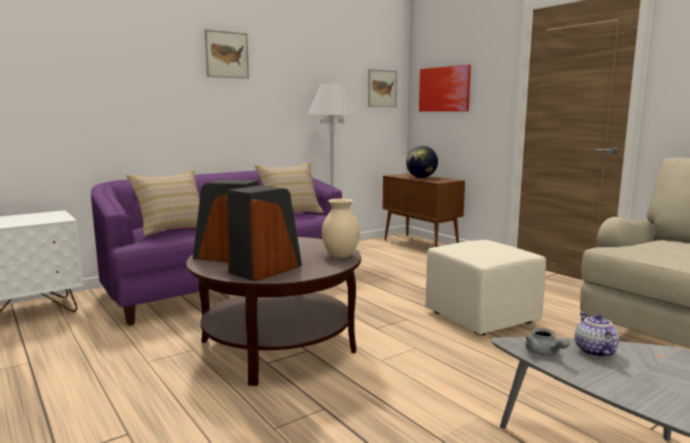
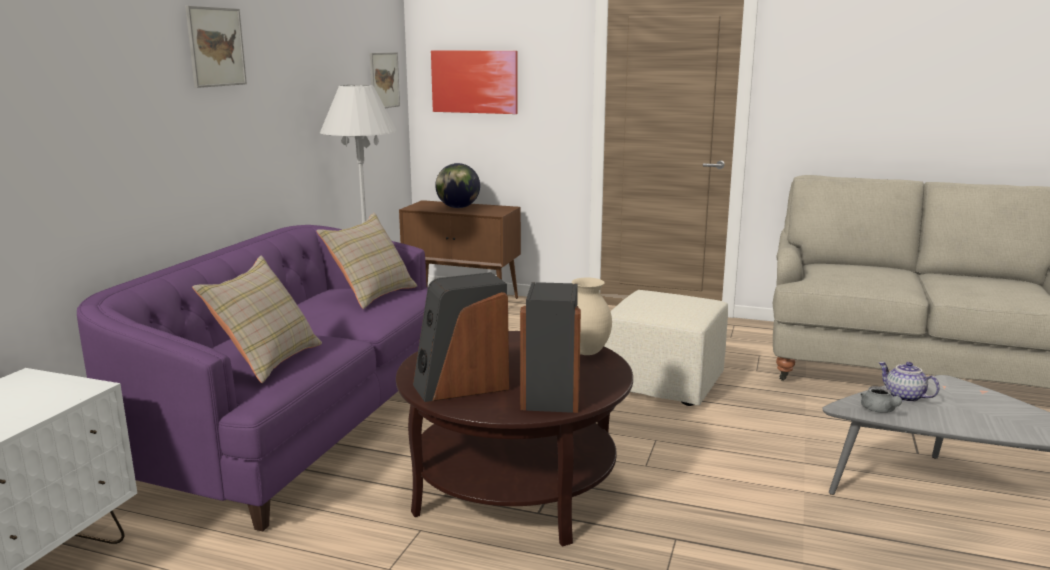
camera: 35 degrees left, 5 degrees up
grey teapot [525,328,569,356] -> grey teapot turned 45 degrees clockwise [860,386,902,413]

